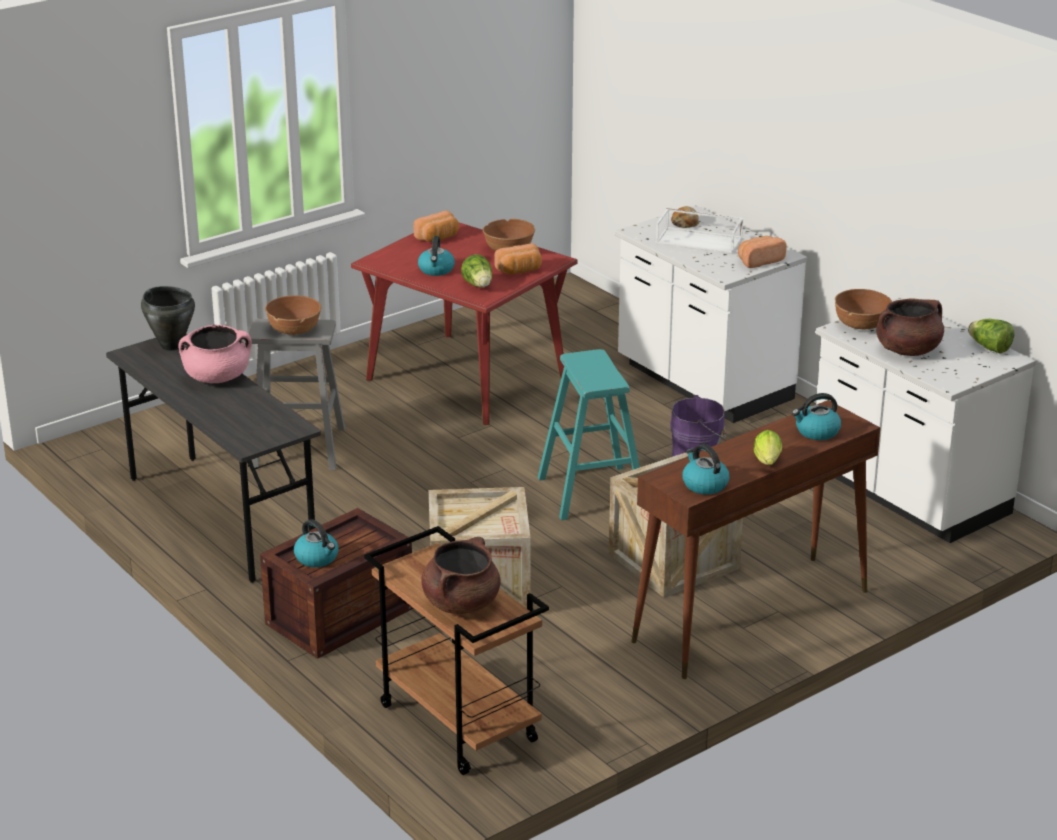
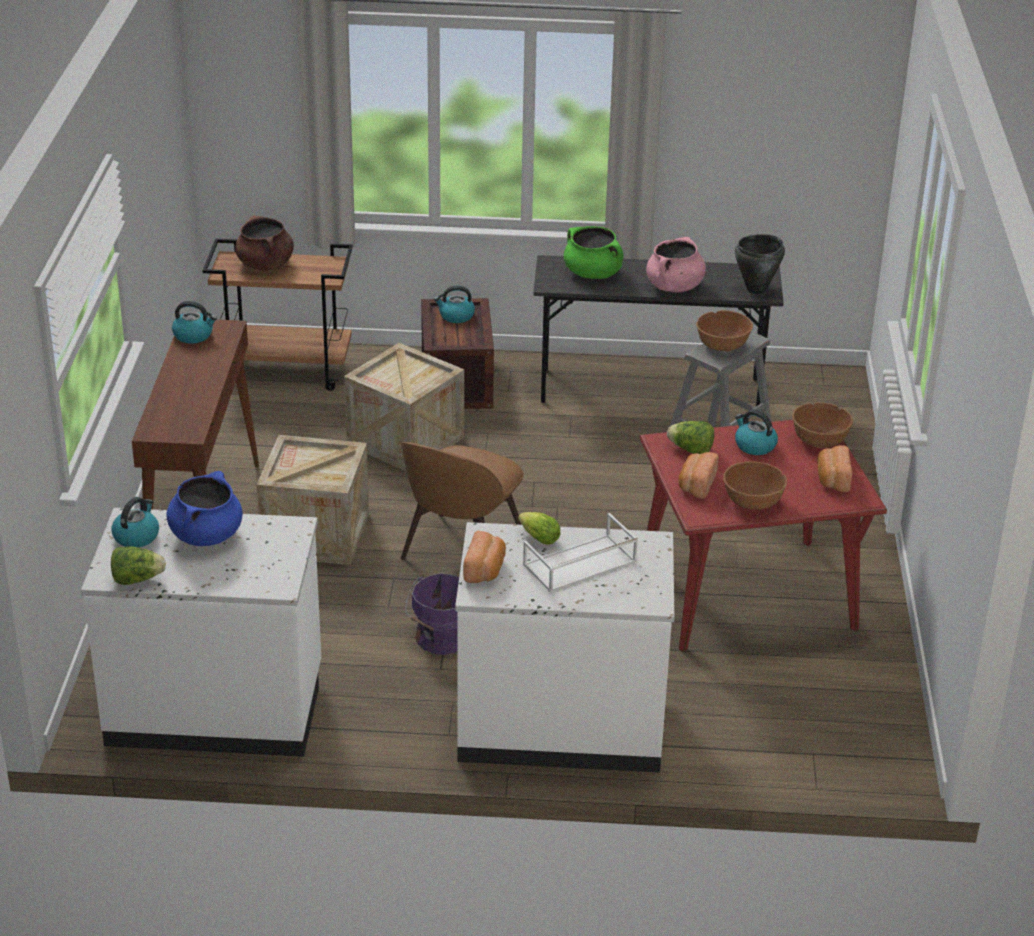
camera: 130 degrees right, 5 degrees up
turquoise stool [538,349,640,520] -> brown chair [401,442,524,560]
bread [671,206,699,228] -> none
lettuce [754,430,782,465] -> lettuce moved to [518,512,560,544]
kettle [792,393,841,440] -> kettle moved to [111,497,159,548]
brown bowl [835,289,892,329] -> brown bowl moved to [792,402,853,448]
brown cooking pot [876,299,944,356] -> blue cooking pot [166,471,243,546]
none -> green cooking pot [564,226,623,279]

